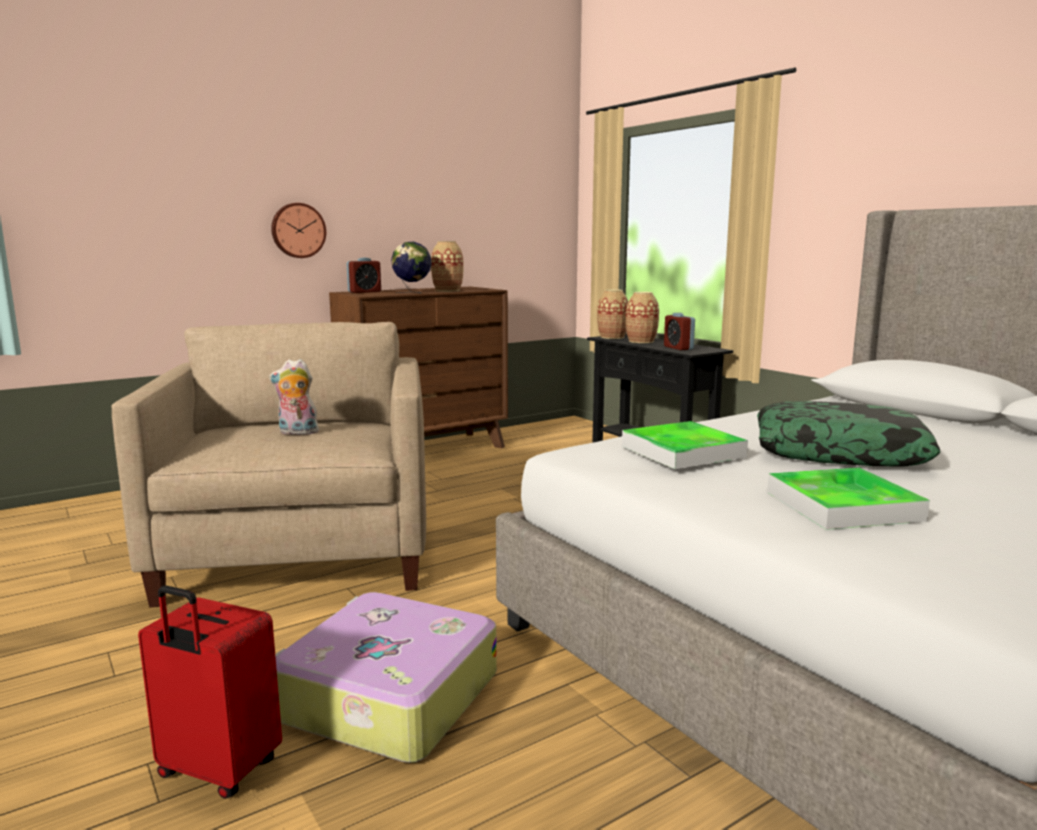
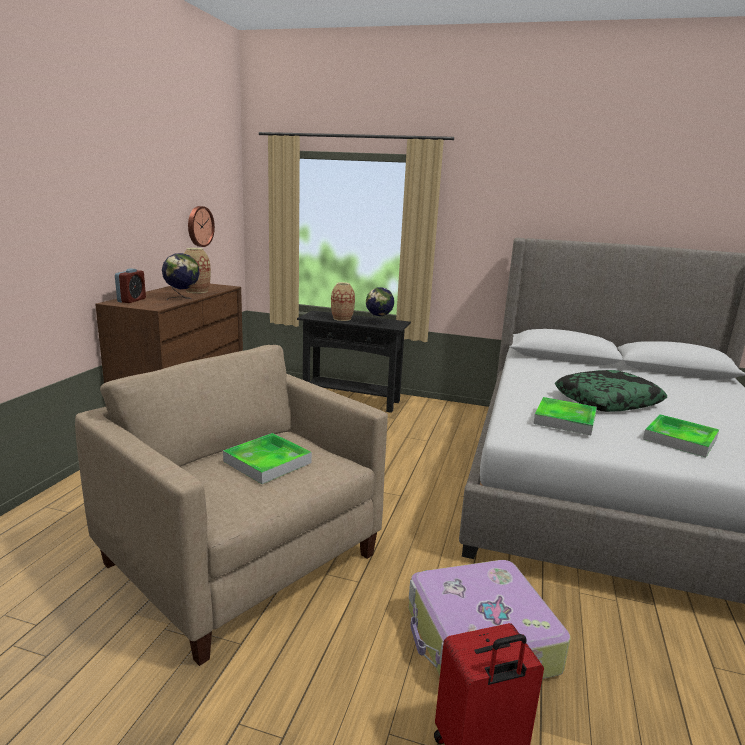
camera: 40 degrees left, 5 degrees up
plush toy [269,359,321,435] -> tray [223,433,312,484]
wall clock [271,203,326,258] -> wall clock moved to [188,206,215,247]
vase [597,289,628,339] -> none
alarm clock [664,313,695,350] -> globe [366,287,394,325]

